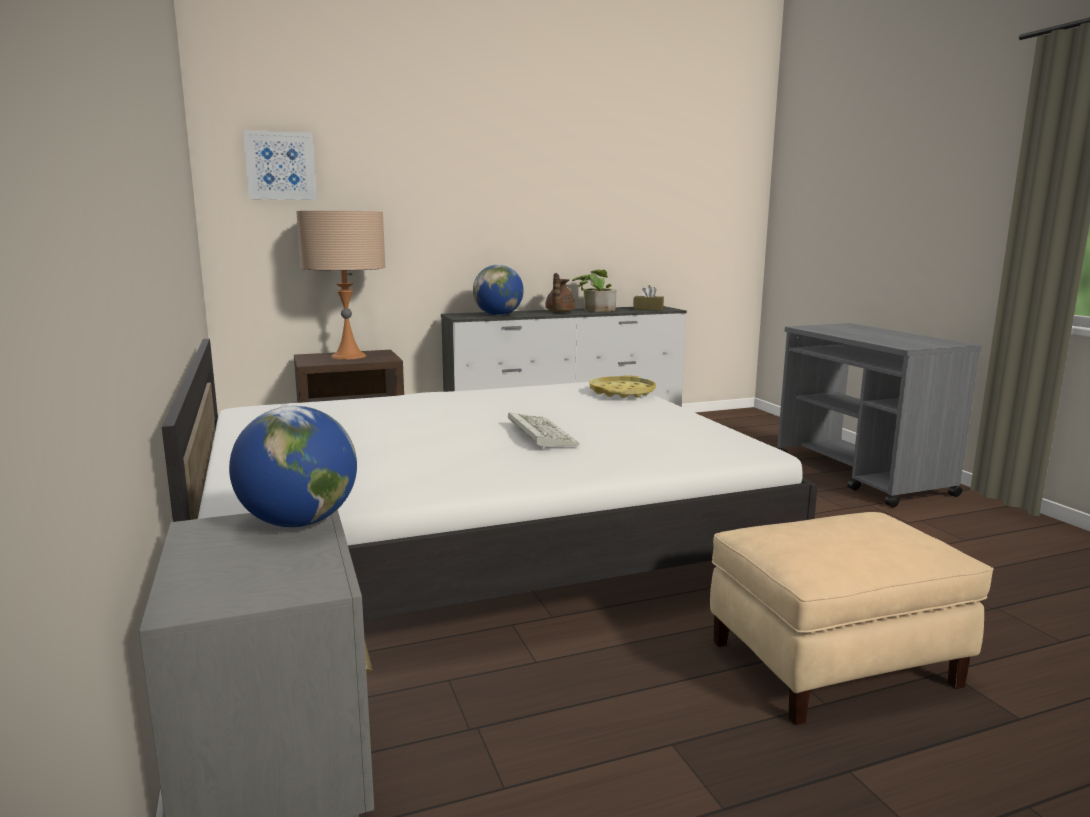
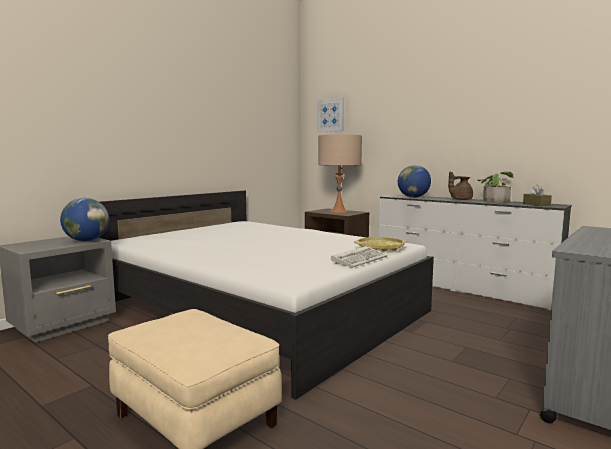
camera: 60 degrees right, 5 degrees down
keyboard [508,412,579,448] -> keyboard moved to [331,246,388,268]

